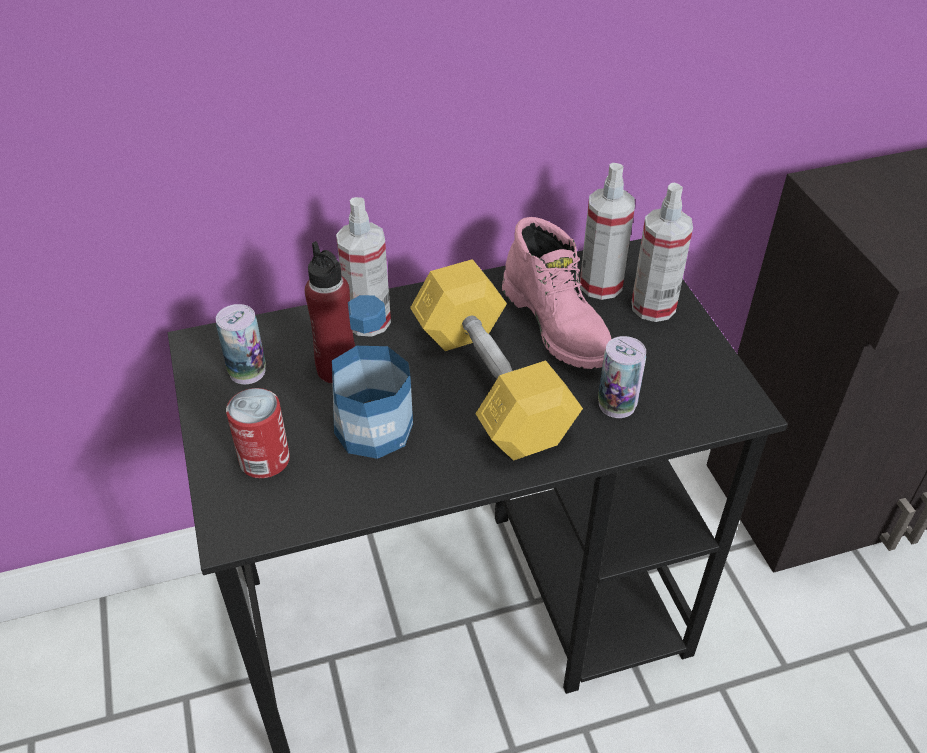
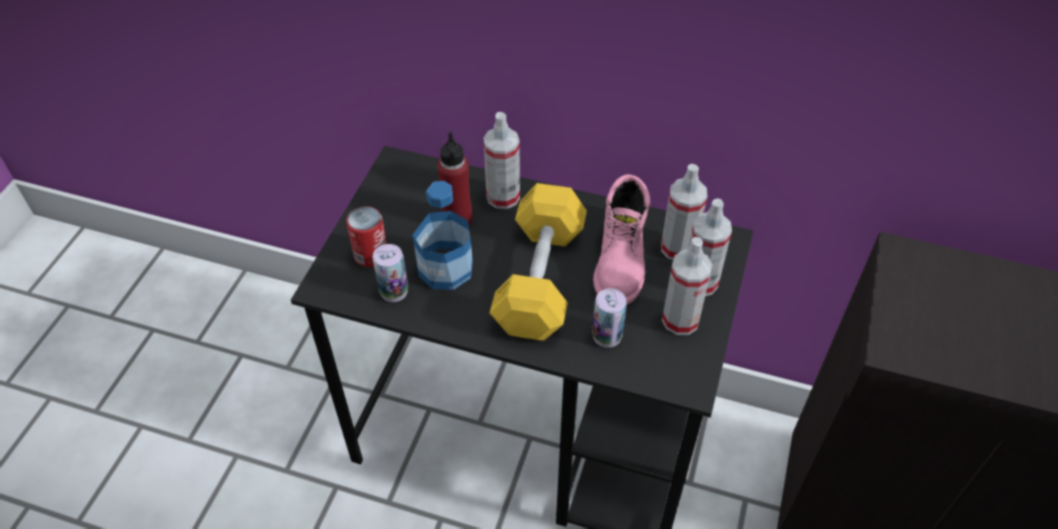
camera: 35 degrees right, 5 degrees up
can [216,304,266,384] -> can moved to [373,244,408,302]
none -> spray bottle [662,237,713,335]

